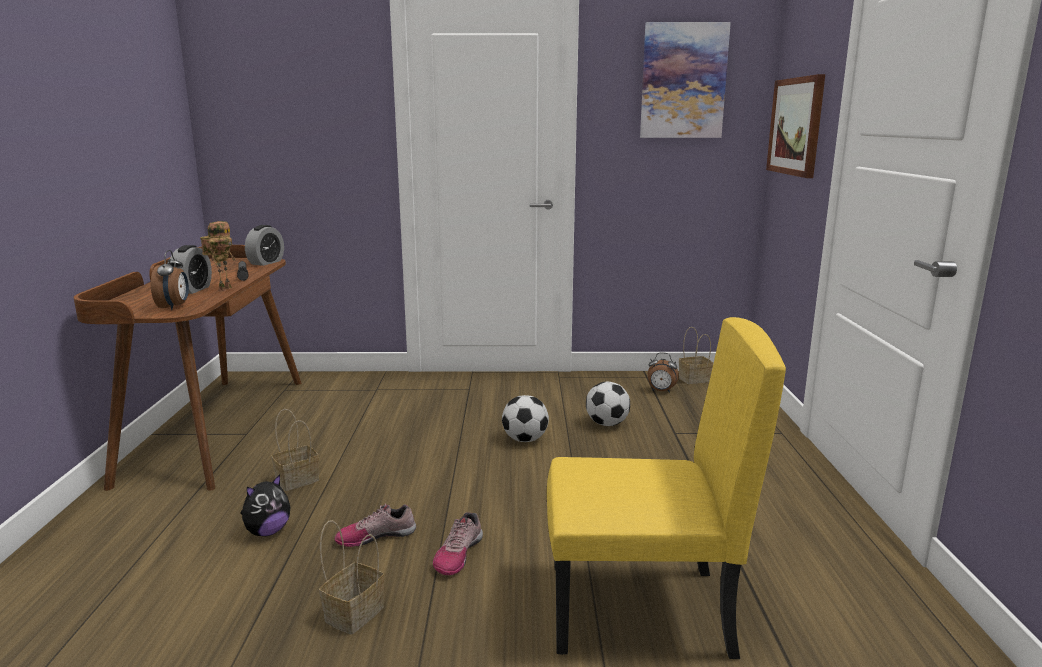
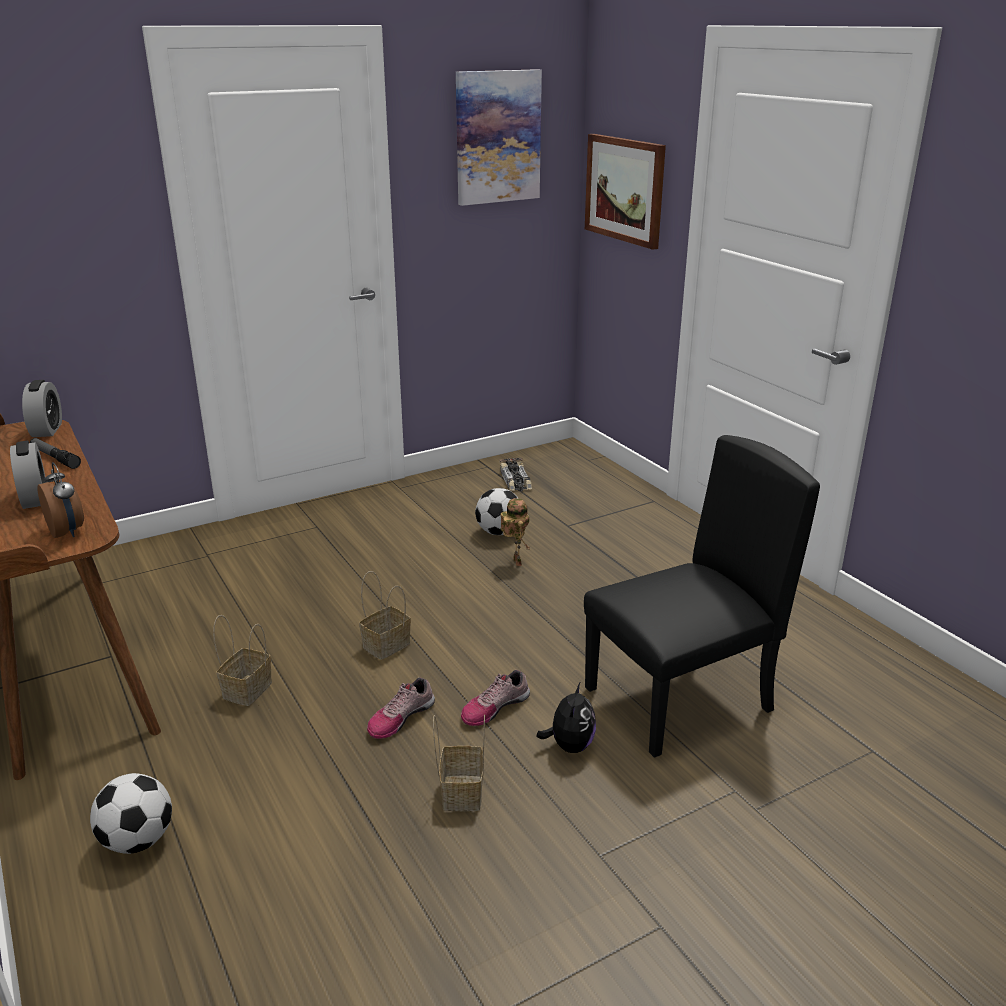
camera: 30 degrees left, 10 degrees up
toy robot [200,221,236,291] -> toy robot moved to [501,498,531,566]
plush toy [240,474,291,536] -> plush toy moved to [536,683,596,753]
shoe [433,512,483,575] -> shoe turned 60 degrees clockwise [461,670,530,726]
football [502,395,549,442] -> football moved to [90,773,172,854]
yellow chair [547,317,786,659] -> black chair [584,435,820,758]
alarm clock [648,352,679,393] -> toy car [500,458,532,492]
basket [679,327,713,384] -> basket moved to [359,571,411,660]

